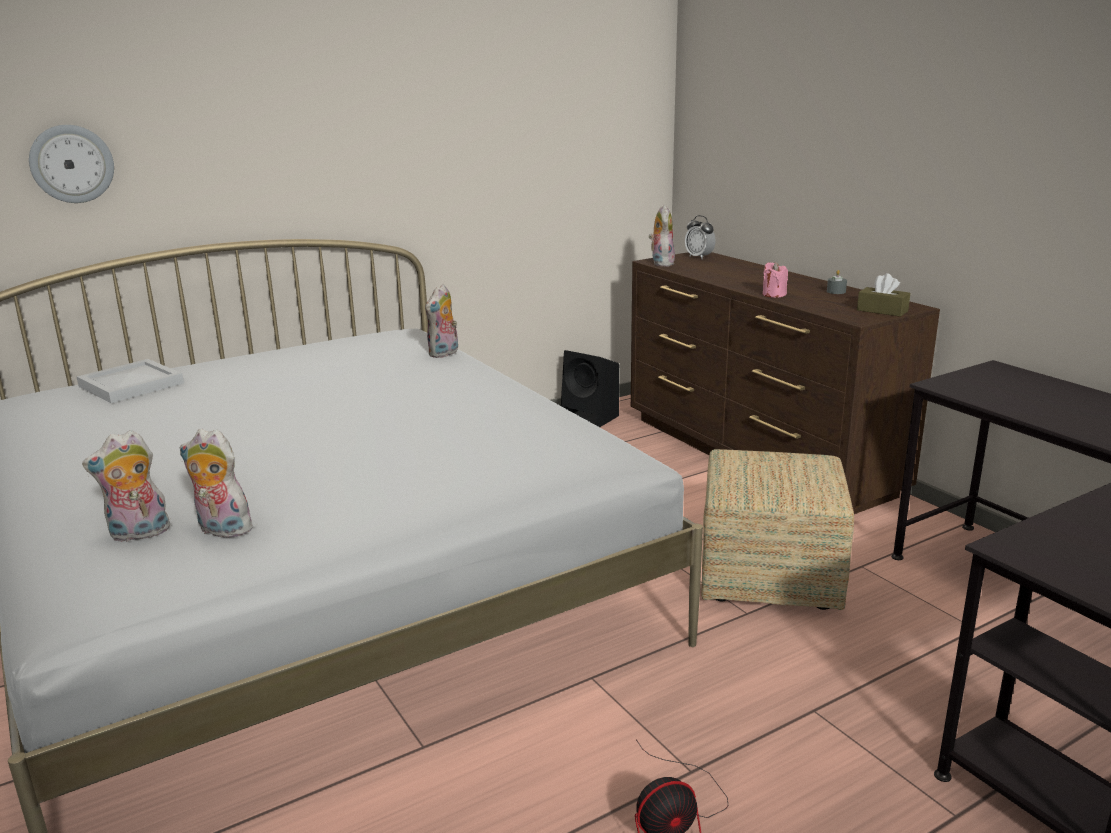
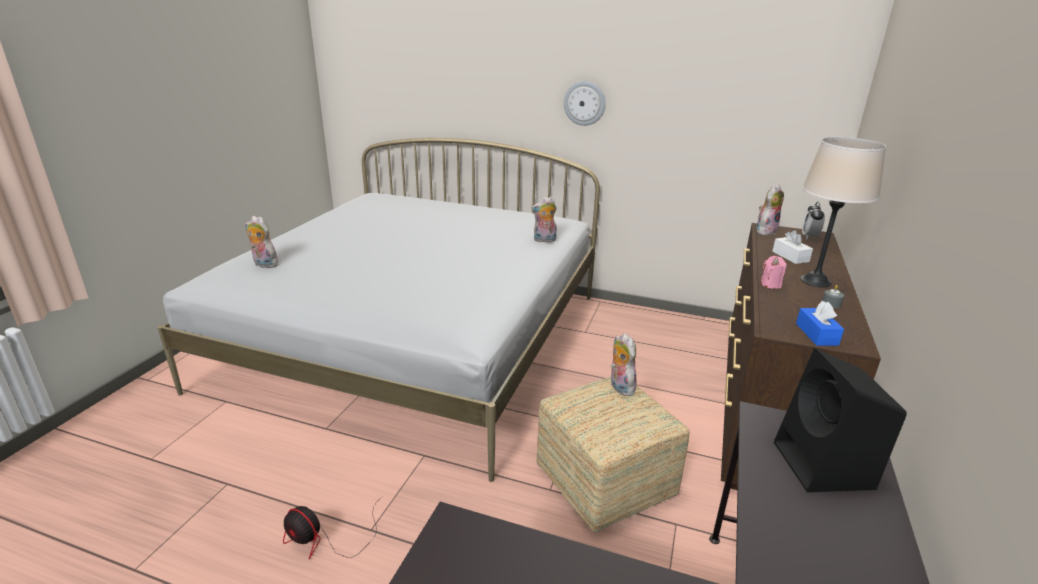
camera: 50 degrees right, 5 degrees up
wall clock [29,125,114,203] -> wall clock moved to [564,81,606,126]
white tray [77,359,184,403] -> none
plush toy [180,429,255,538] -> plush toy moved to [611,333,638,396]
black speaker [561,350,619,427] -> black speaker moved to [774,348,907,492]
brown tissue box [857,273,910,317] -> blue tissue box [796,301,844,346]
none -> white tissue box [772,230,813,264]
none -> beige table lamp [800,137,886,288]

